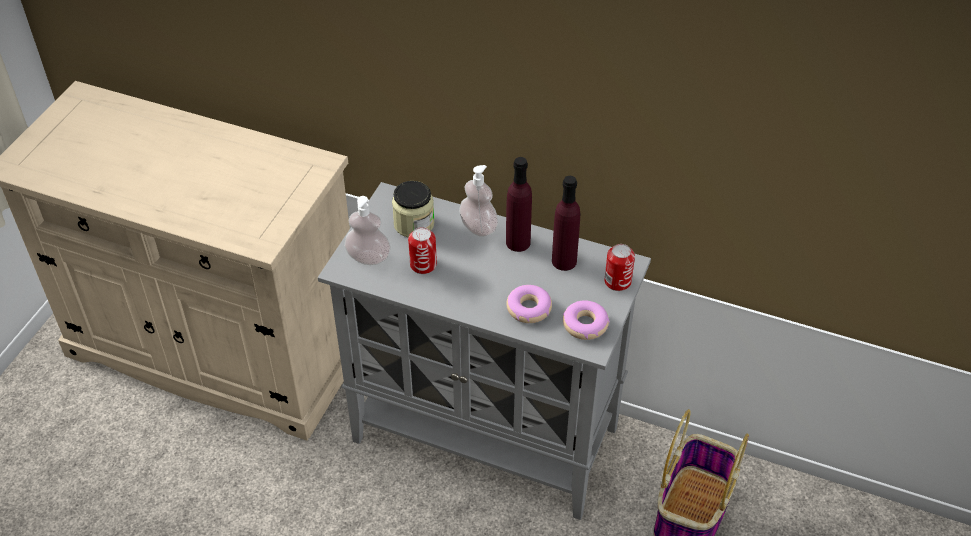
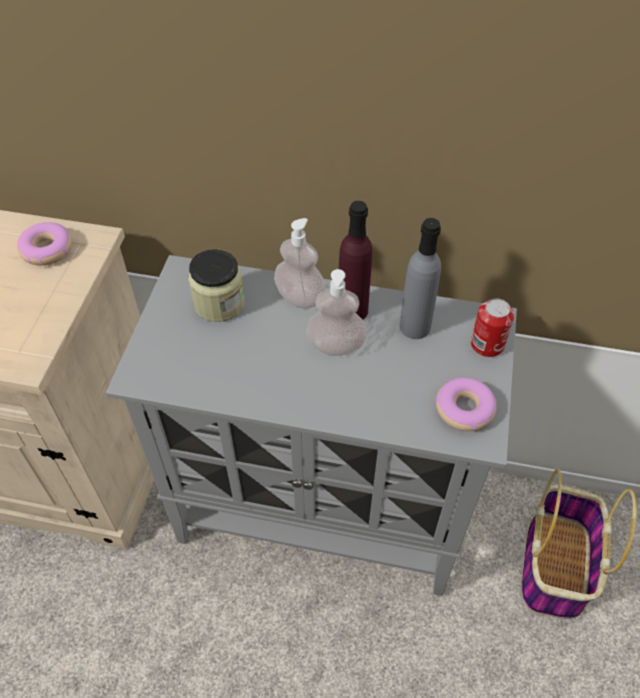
camera: 10 degrees left, 5 degrees up
soap dispenser [344,196,391,265] -> soap dispenser moved to [306,269,367,356]
can [408,227,437,274] -> none
donut [506,285,552,323] -> donut moved to [17,222,72,266]
purple bottle [552,176,580,271] -> grey bottle [400,218,441,339]

